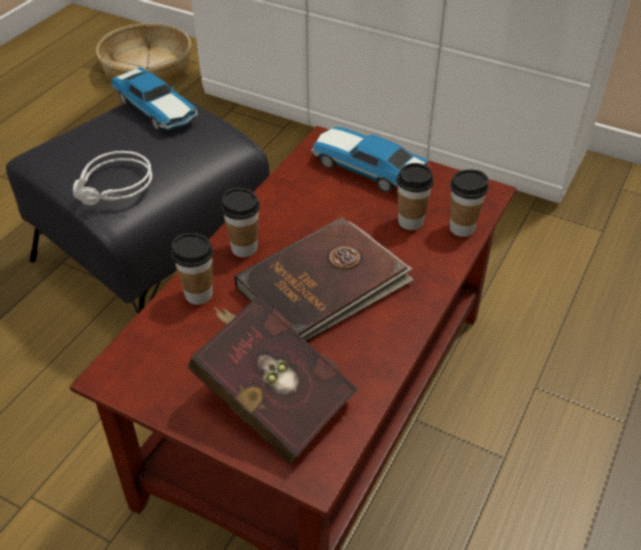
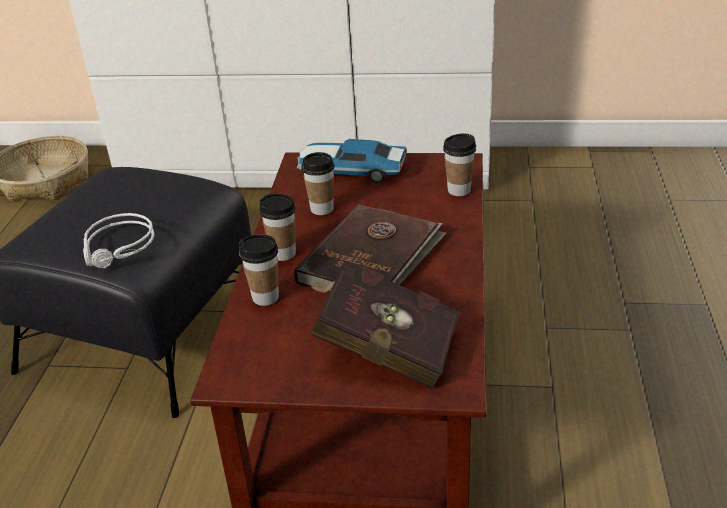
camera: 20 degrees left, 10 degrees down
toy car [111,67,198,131] -> none
cup [397,163,434,230] -> cup moved to [301,152,335,215]

